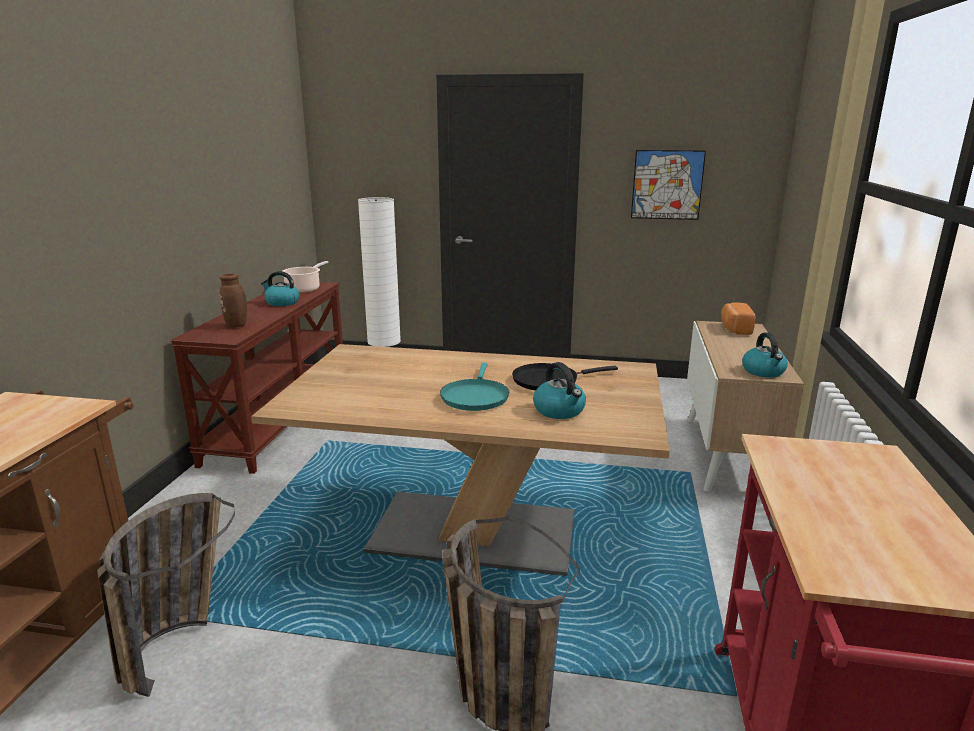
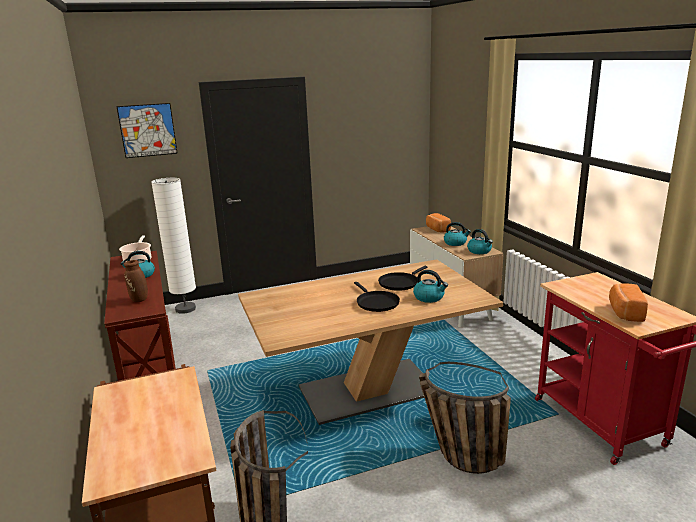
camera: 30 degrees left, 0 degrees up
turquoise frying pan [440,363,509,411] -> black frying pan [354,282,400,312]
picture [631,150,706,220] -> picture moved to [116,103,178,158]
none -> kettle [444,222,471,246]
none -> bread [609,283,648,322]

